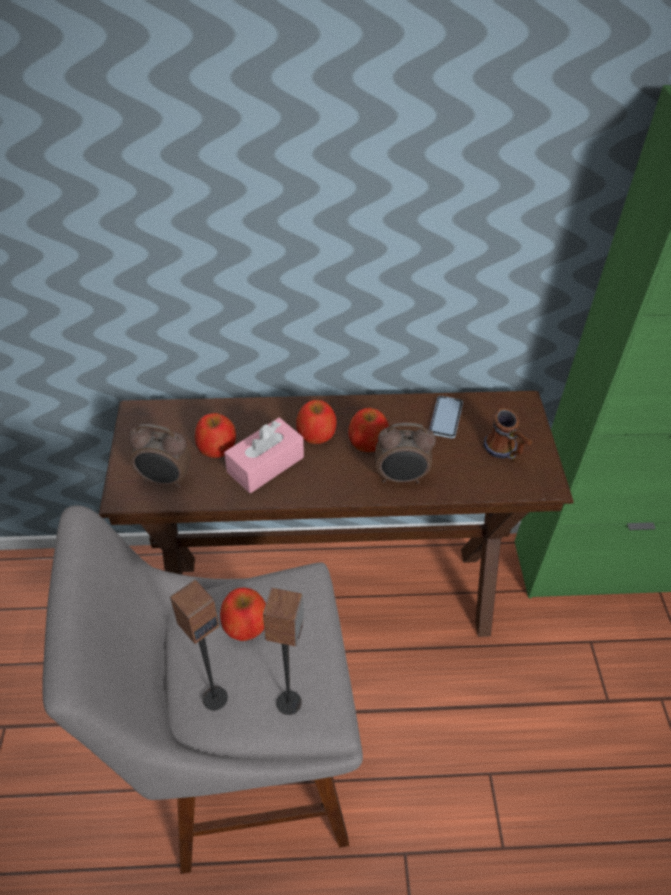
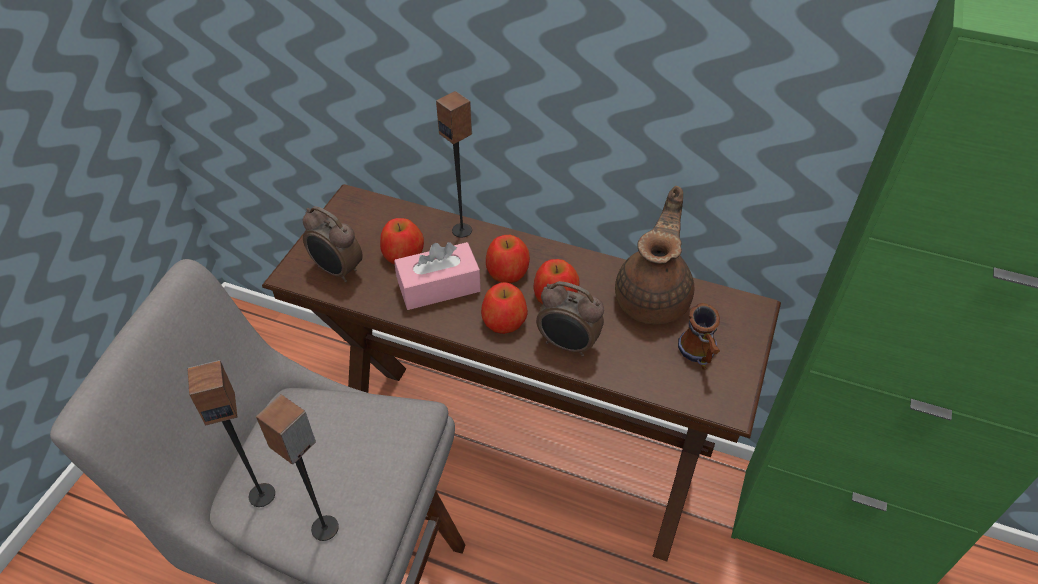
camera: 25 degrees right, 0 degrees up
apple [220,587,266,641] -> apple moved to [481,282,528,334]
phone [429,396,463,439] -> brown teapot [615,186,694,324]
none -> speaker [436,91,472,238]

